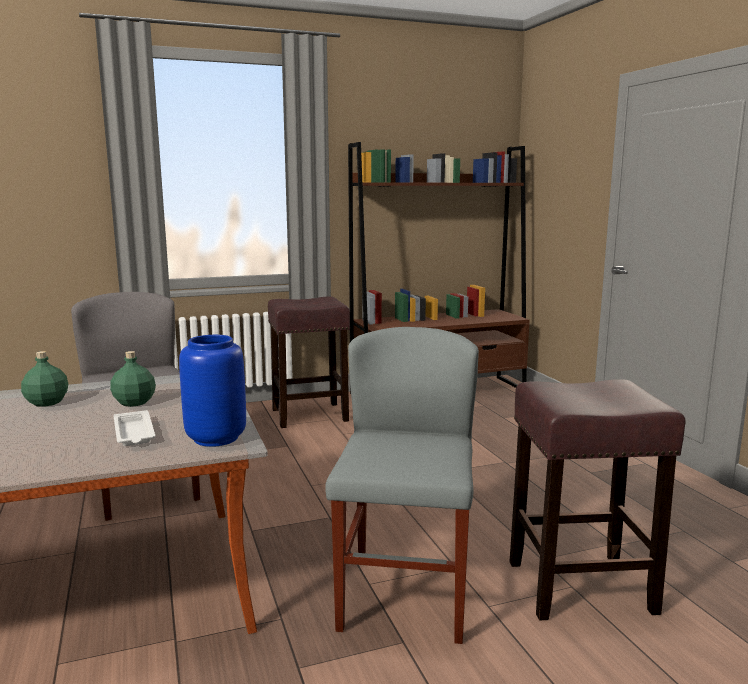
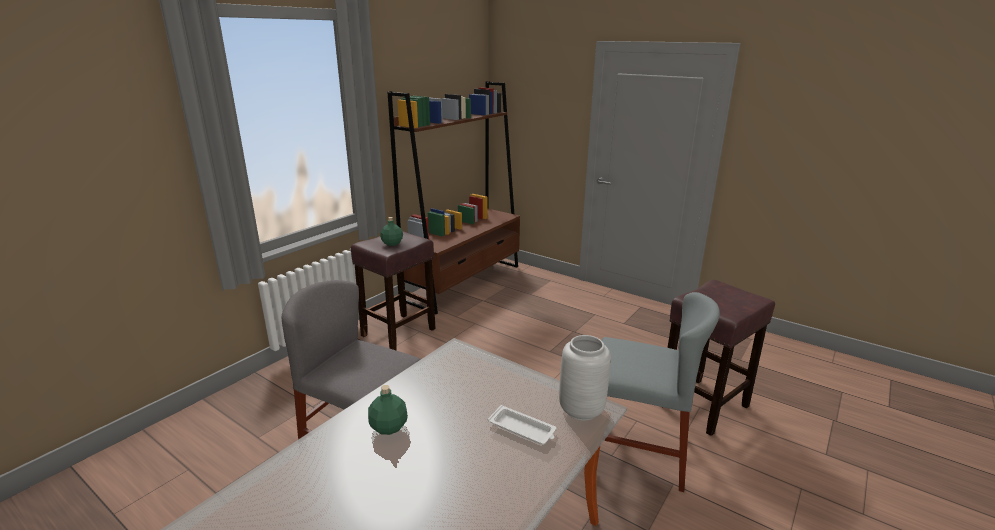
camera: 35 degrees left, 10 degrees up
green bottle [110,351,156,407] -> green bottle moved to [380,217,403,246]
blue vase [179,335,246,447] -> grey vase [559,335,611,421]
grey chair [325,327,479,644] -> grey chair turned 135 degrees clockwise [602,292,720,492]

